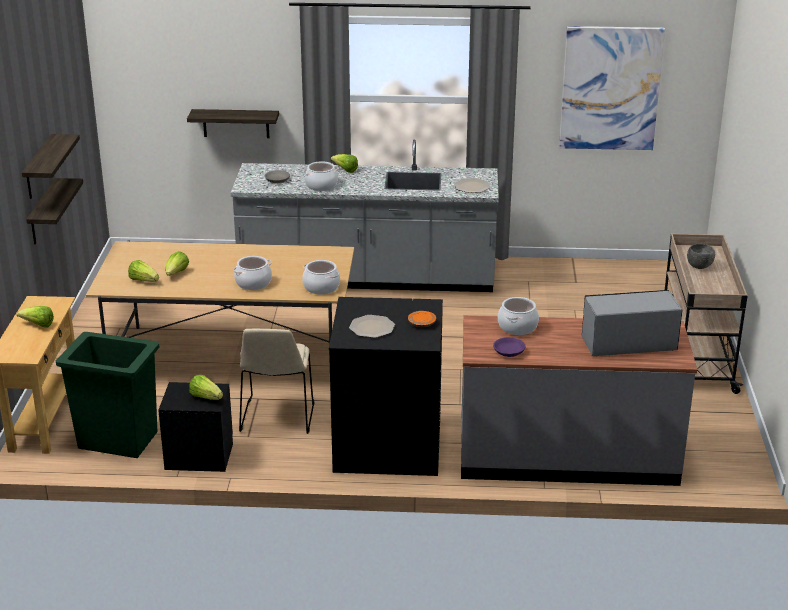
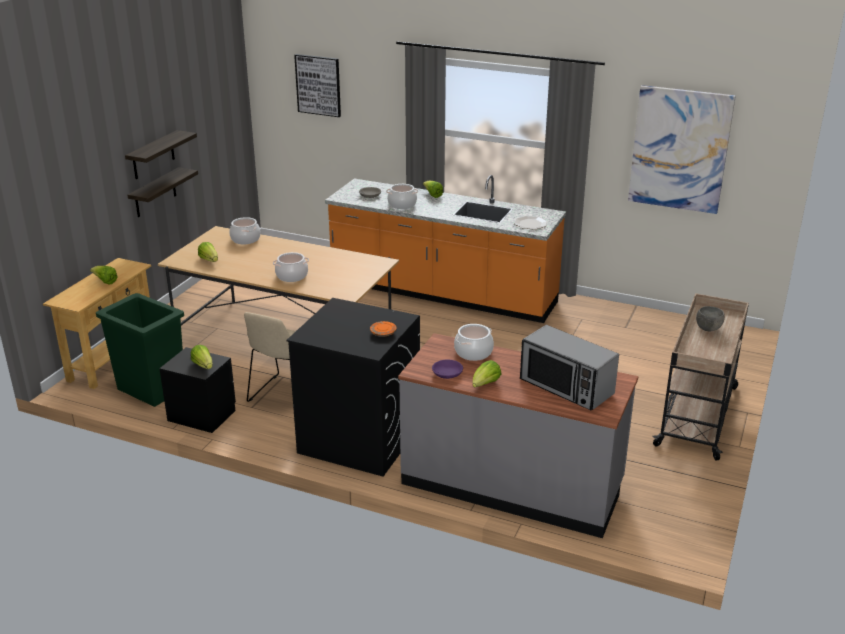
camera: 20 degrees right, 0 degrees up
lettuce [165,251,189,276] -> lettuce moved to [472,360,501,387]
shelf [187,109,279,138] -> none
grey counter [230,139,499,292] -> orange counter [325,175,566,323]
cooking pot [302,260,340,295] -> cooking pot moved to [229,217,261,244]
plate [349,315,395,338] -> none
microwave [582,290,682,356] -> microwave turned 150 degrees counterclockwise [520,325,619,411]
none -> picture [294,54,341,117]

